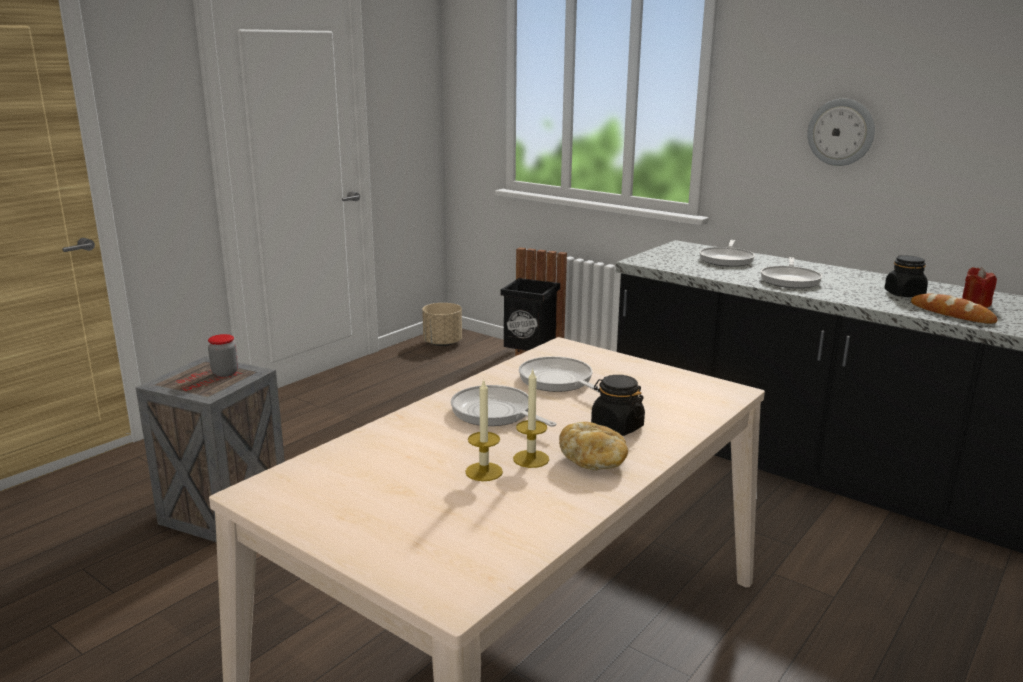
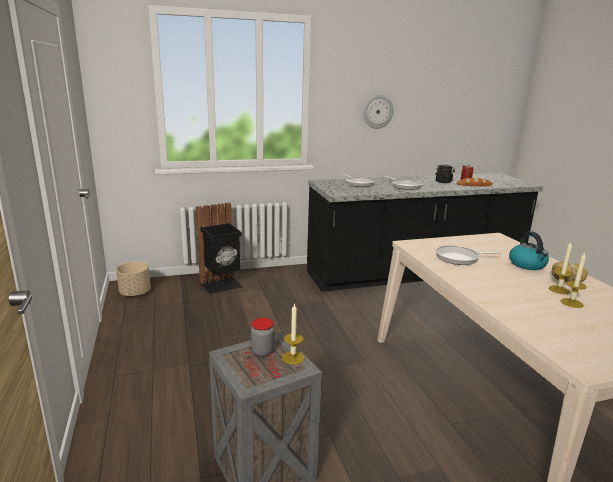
camera: 55 degrees left, 0 degrees up
frying pan [451,385,556,427] -> none
black jar [591,375,645,436] -> kettle [509,231,549,270]
none -> candle [282,303,305,365]

